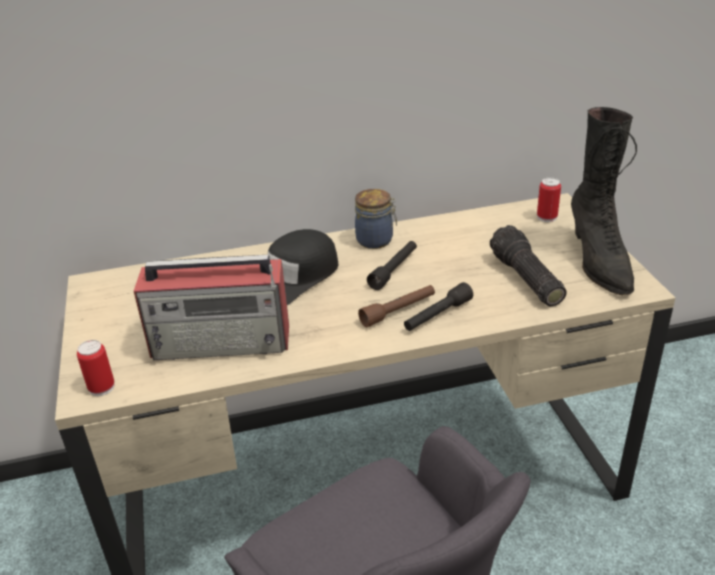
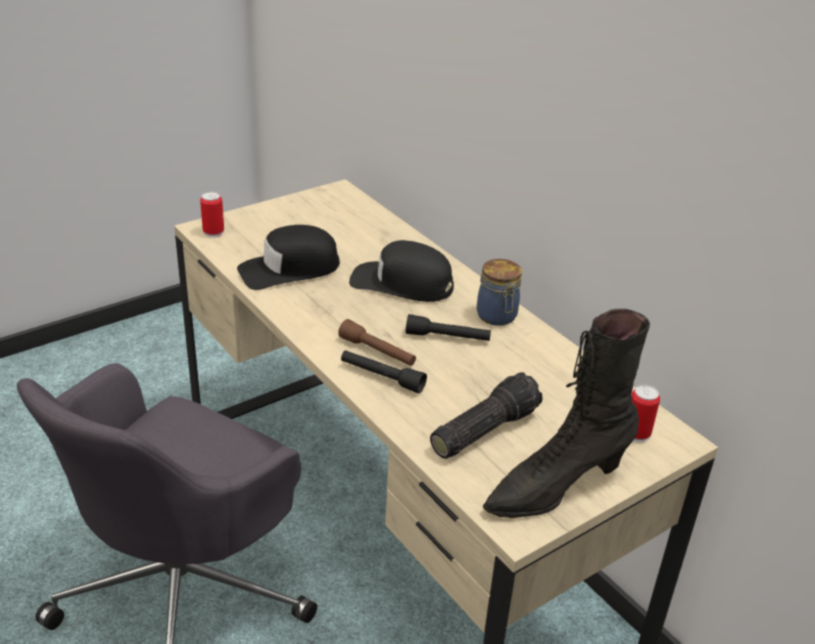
camera: 65 degrees right, 0 degrees up
radio [134,255,289,360] -> black cap [237,225,340,290]

